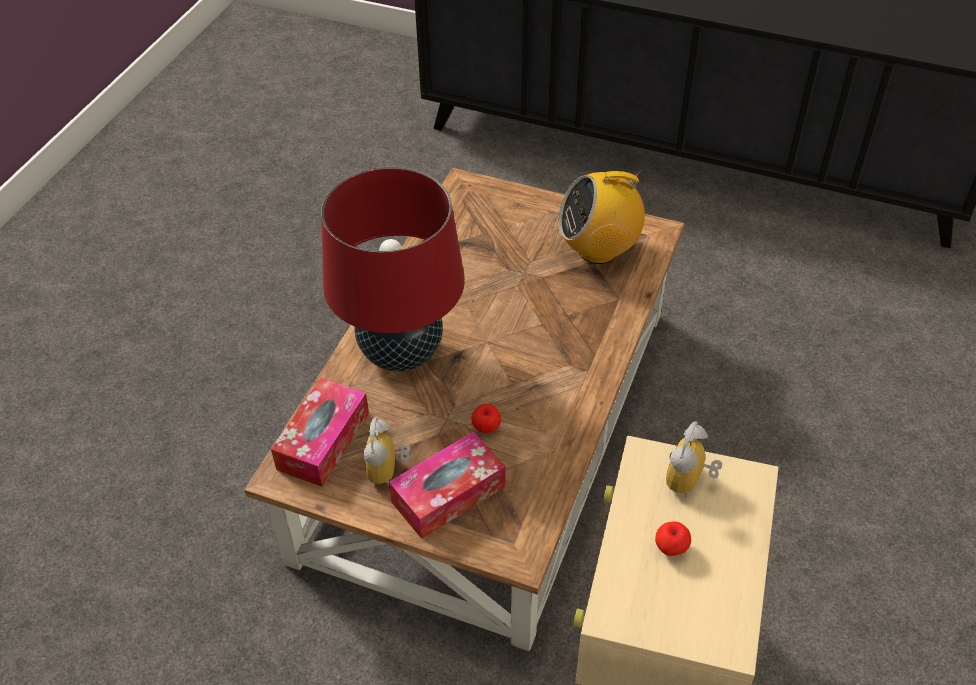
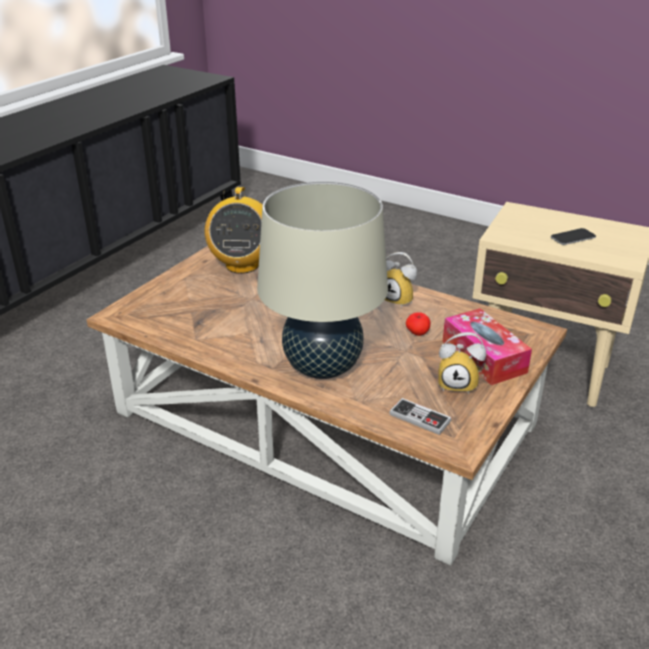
camera: 80 degrees left, 15 degrees down
tissue box [271,378,369,487] -> game controller [389,398,452,435]
red table lamp [321,167,465,371] -> beige table lamp [257,182,388,379]
apple [655,521,691,556] -> phone [551,228,596,245]
alarm clock [666,421,722,498] -> alarm clock moved to [383,252,417,308]

